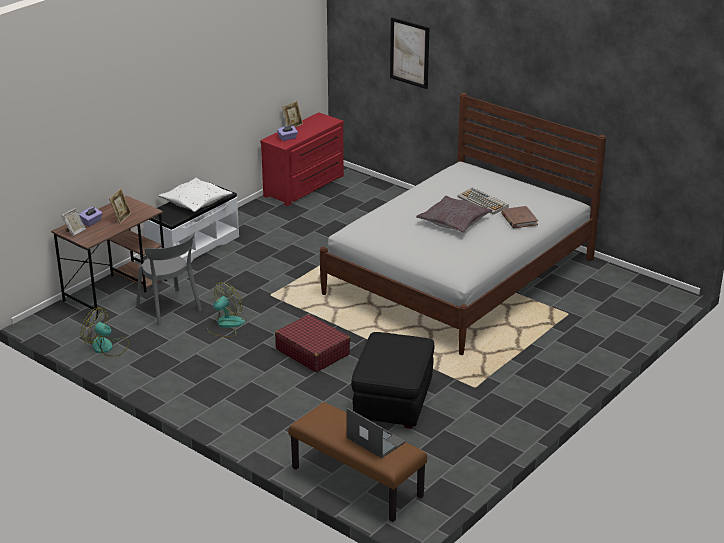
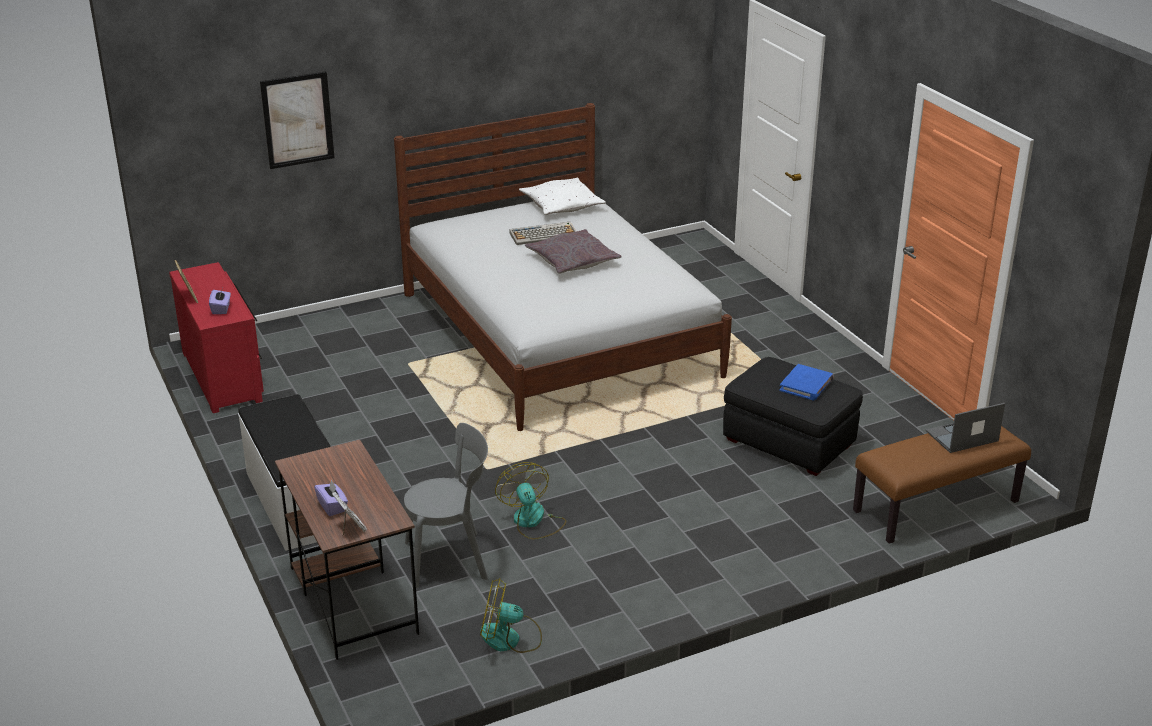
camera: 65 degrees left, 0 degrees up
fan [81,307,129,356] -> fan turned 45 degrees clockwise [480,579,542,653]
picture frame [109,189,131,224] -> none
white pillow [158,178,232,212] -> white pillow moved to [519,178,606,215]
red suitcase [275,314,350,372] -> none
brown book [501,206,538,229] -> none
none -> blue book [779,364,834,400]

